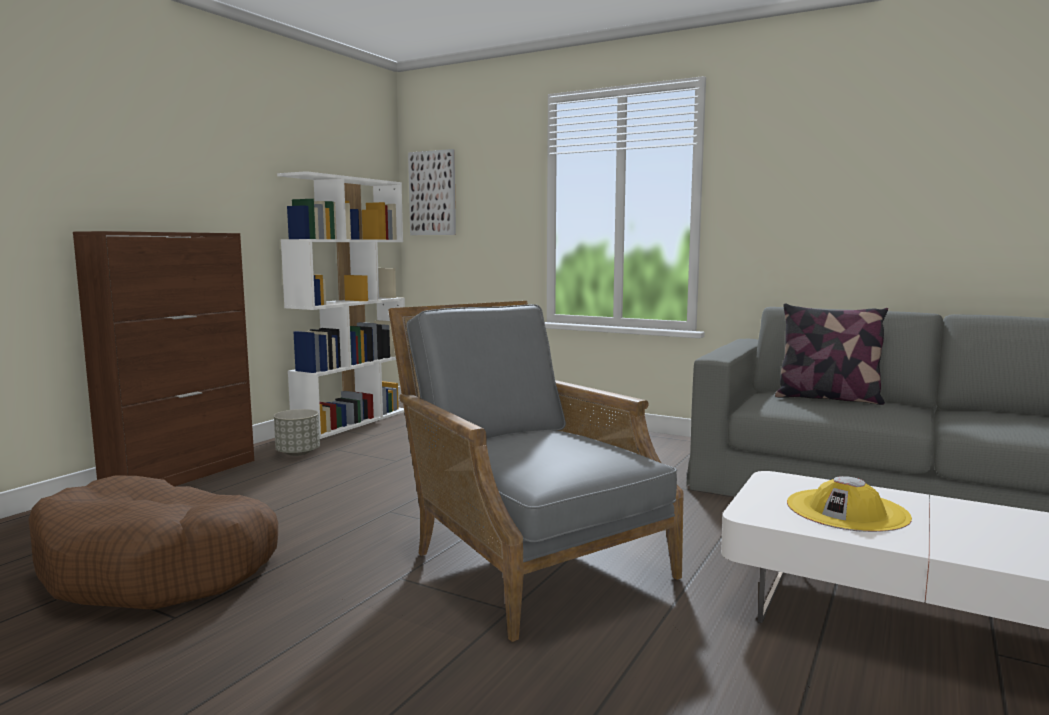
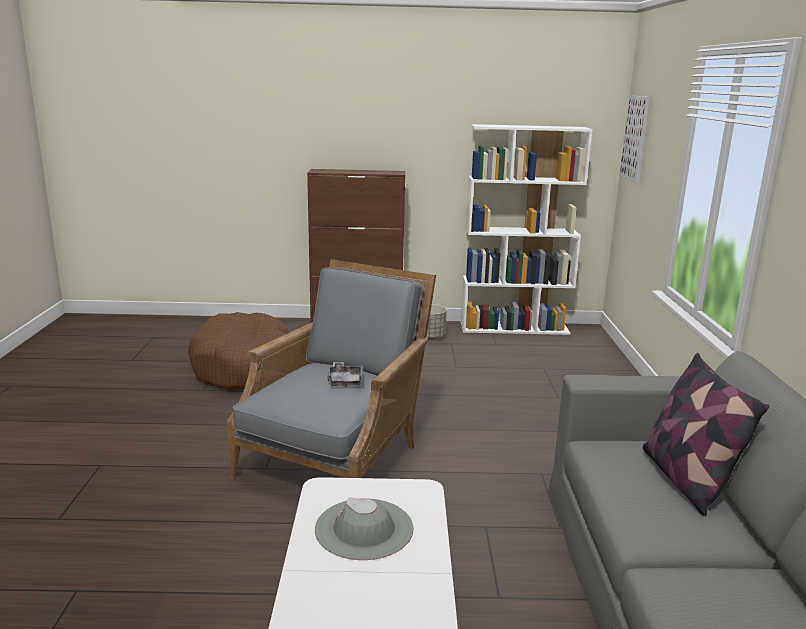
camera: 60 degrees right, 10 degrees up
yellow hat [787,476,912,532] -> grey hat [315,497,413,560]
none -> grey tray [327,362,363,387]

